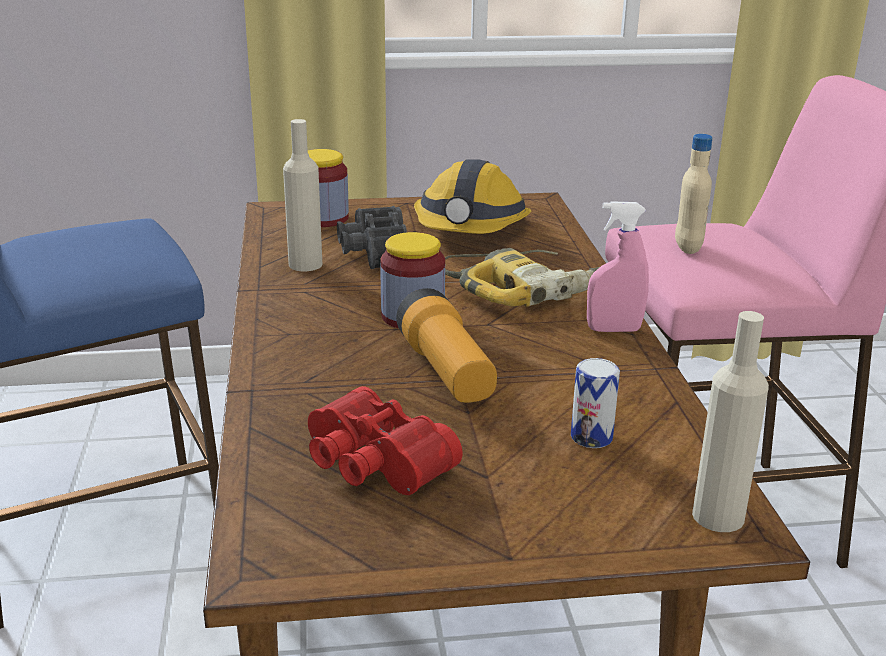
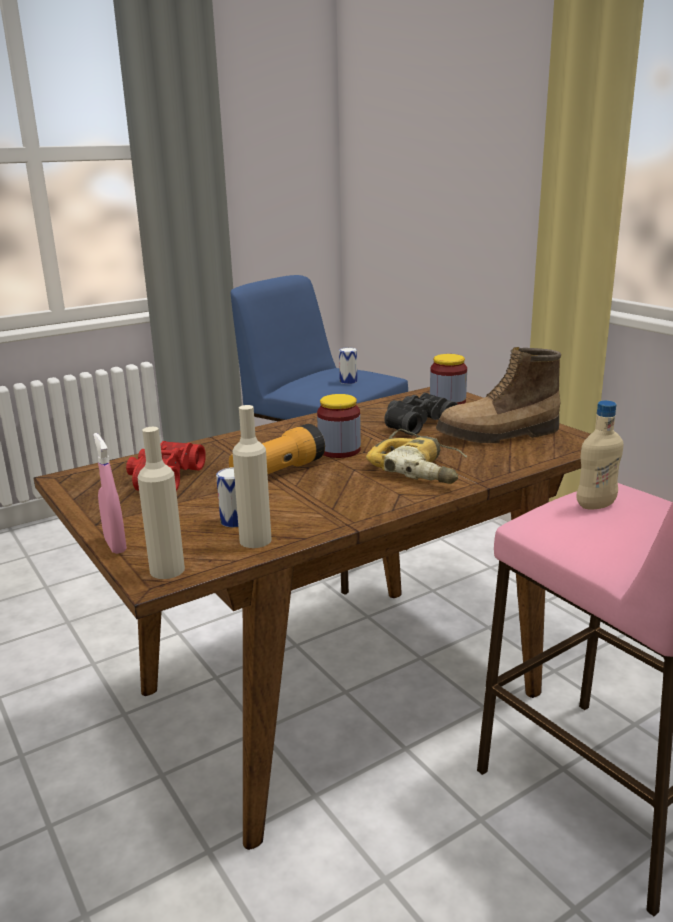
camera: 65 degrees right, 5 degrees down
beige bottle [283,119,322,271] -> beige bottle moved to [232,405,272,548]
hard hat [414,159,531,234] -> boot [436,347,561,443]
pink spray bottle [587,201,649,332] -> pink spray bottle moved to [93,433,127,554]
none -> can [339,347,357,384]

